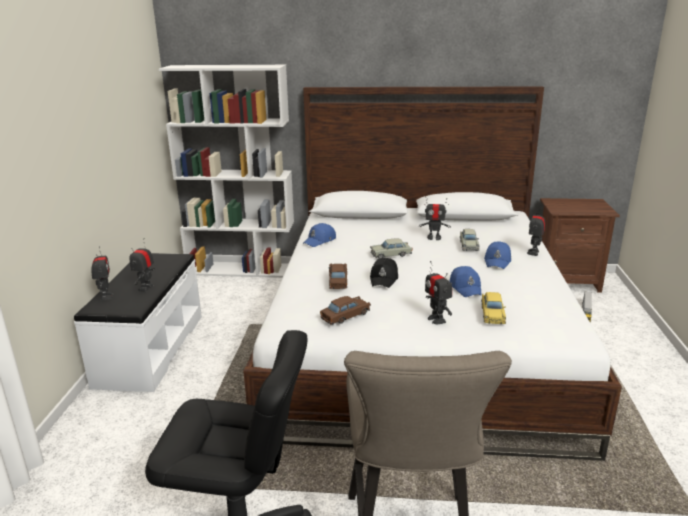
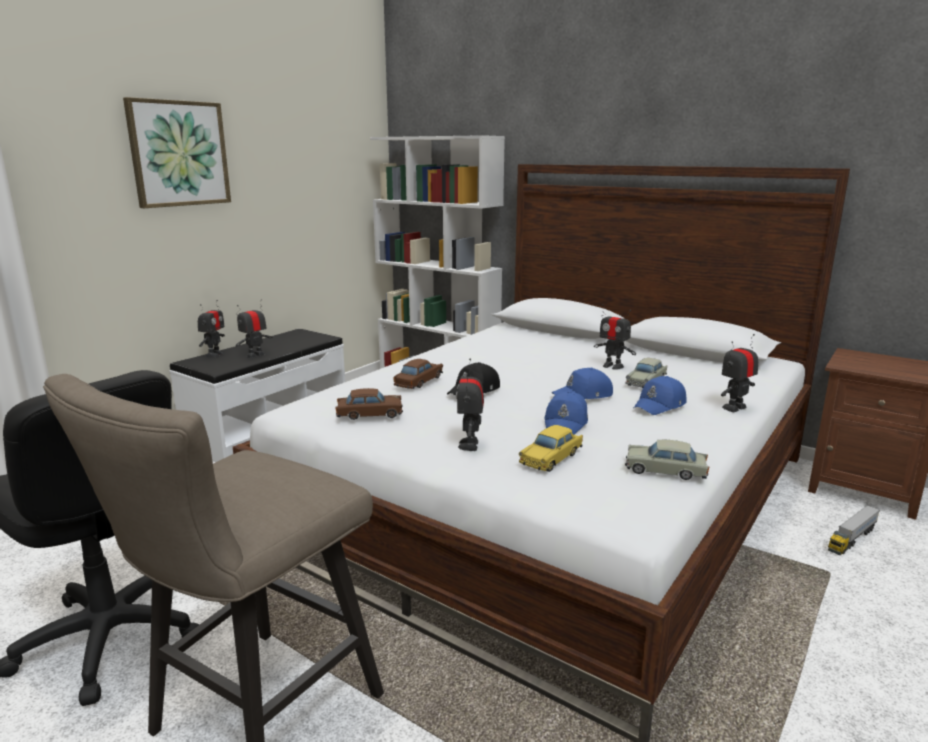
camera: 30 degrees right, 5 degrees down
blue cap [303,223,336,247] -> blue cap moved to [552,368,613,399]
beige toy car [370,239,413,259] -> beige toy car moved to [625,440,709,480]
none -> picture [123,97,231,208]

